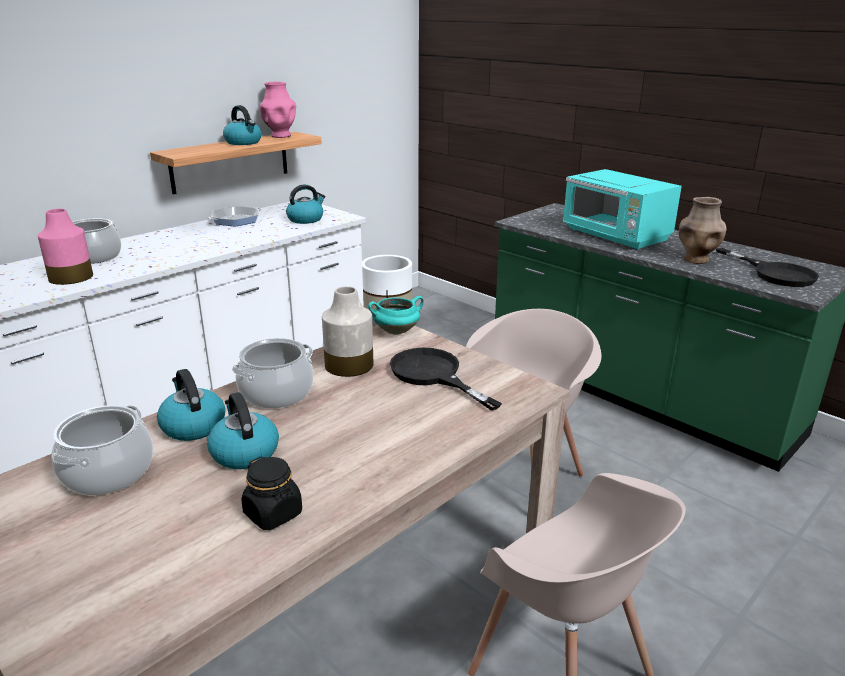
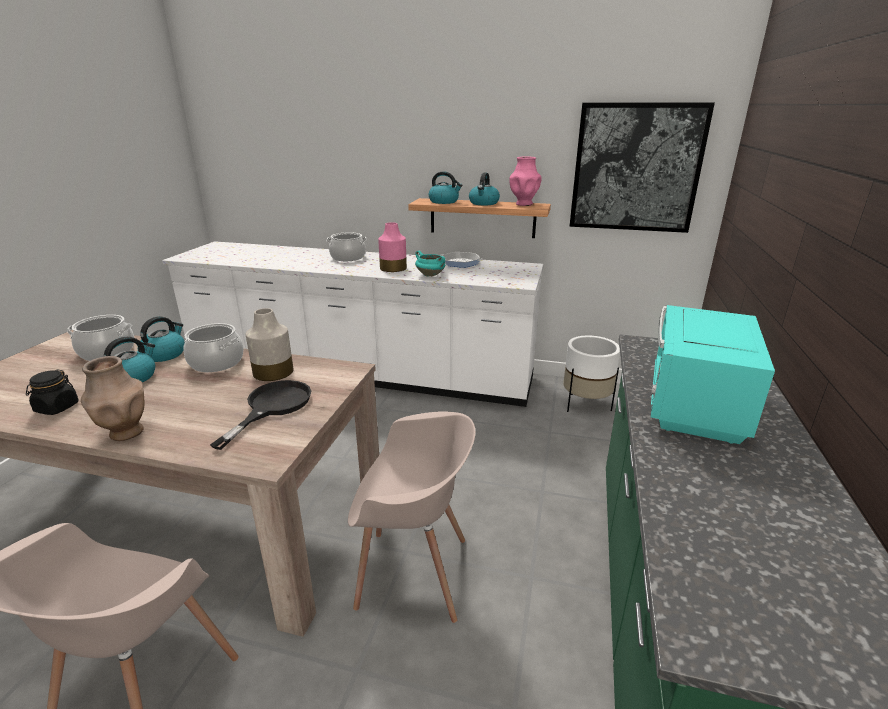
camera: 60 degrees right, 0 degrees up
pink vase [38,209,93,285] -> pink vase moved to [378,222,407,272]
kettle [286,185,325,224] -> kettle moved to [429,171,463,204]
turquoise cooking pot [368,296,424,335] -> turquoise cooking pot moved to [415,251,445,277]
brown vase [679,197,727,264] -> brown vase moved to [81,356,145,441]
black frying pan [716,248,819,287] -> none
none -> picture [570,102,715,233]

